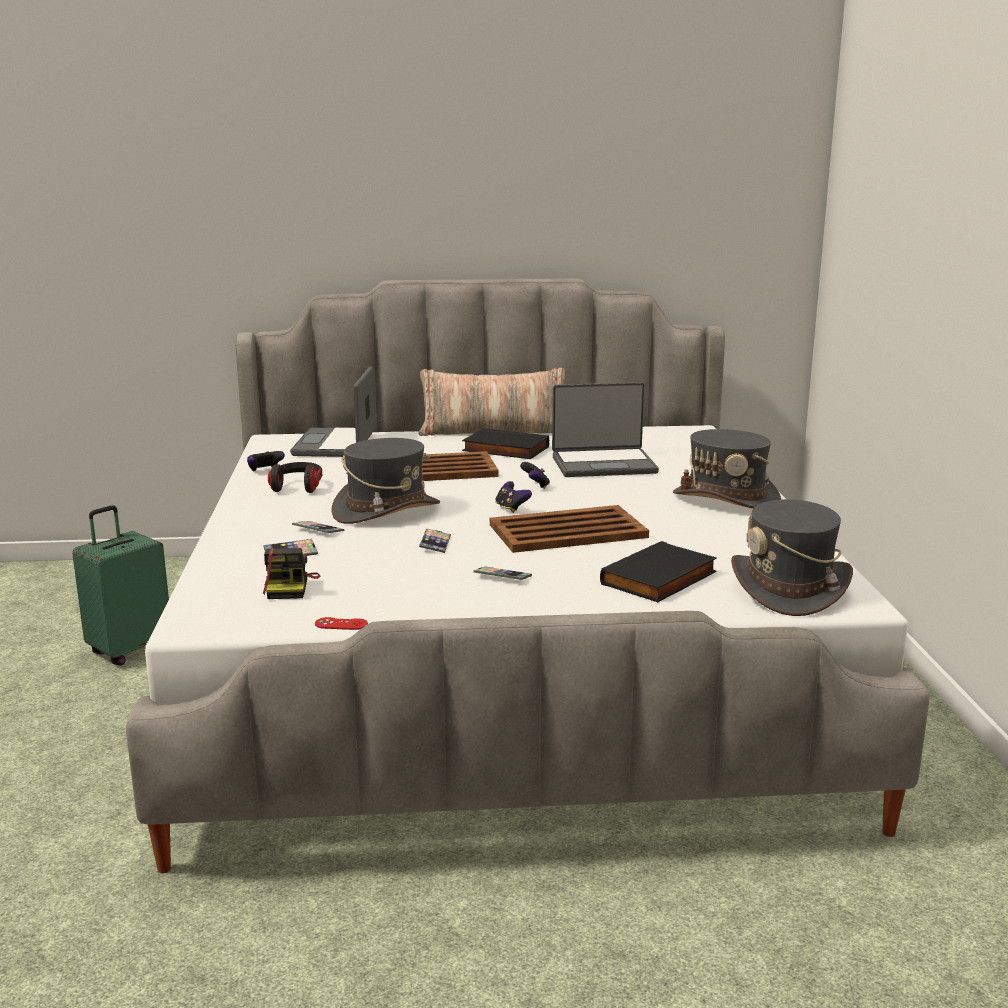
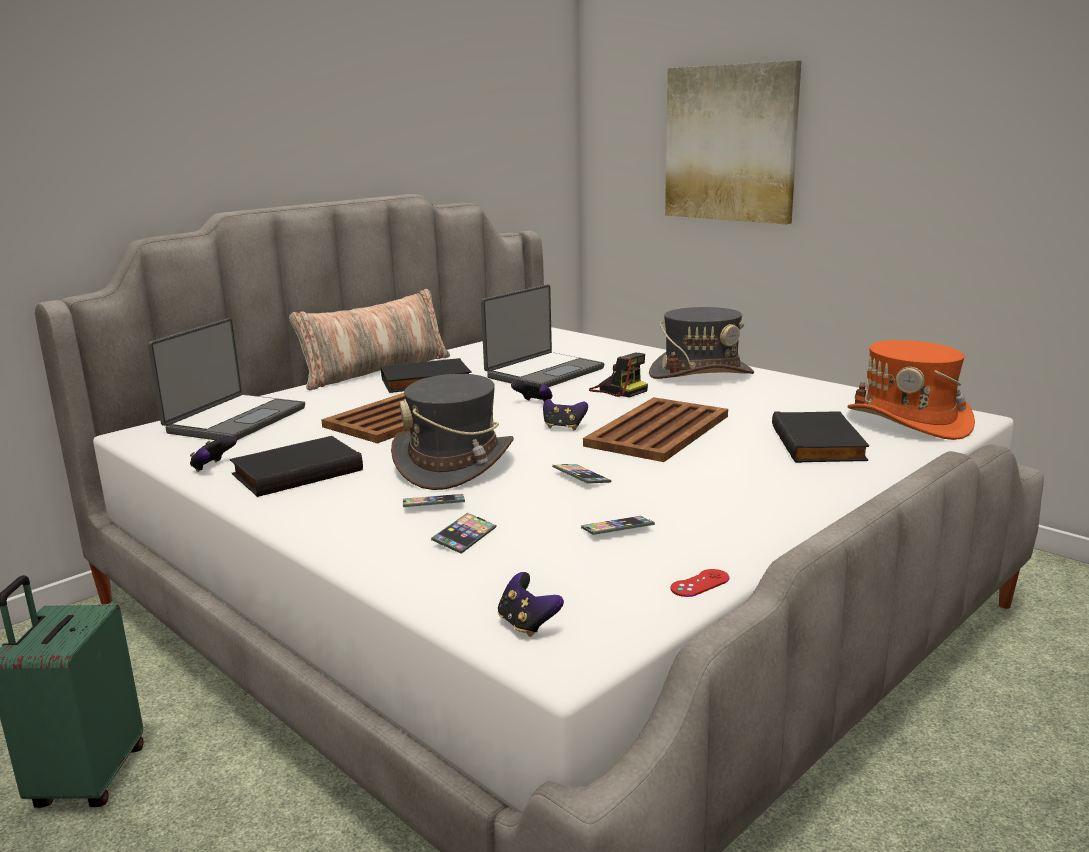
camera: 40 degrees left, 0 degrees up
camera [263,548,320,599] -> camera moved to [589,353,648,398]
headphones [268,462,322,493] -> black book [230,436,363,497]
laptop [290,366,376,457] -> laptop turned 120 degrees counterclockwise [148,318,305,440]
phone [473,566,532,580] -> phone moved to [581,516,655,535]
grey hat [731,499,853,616] -> orange hat [847,340,975,440]
none -> game controller [498,572,564,637]
none -> picture [665,60,801,224]

